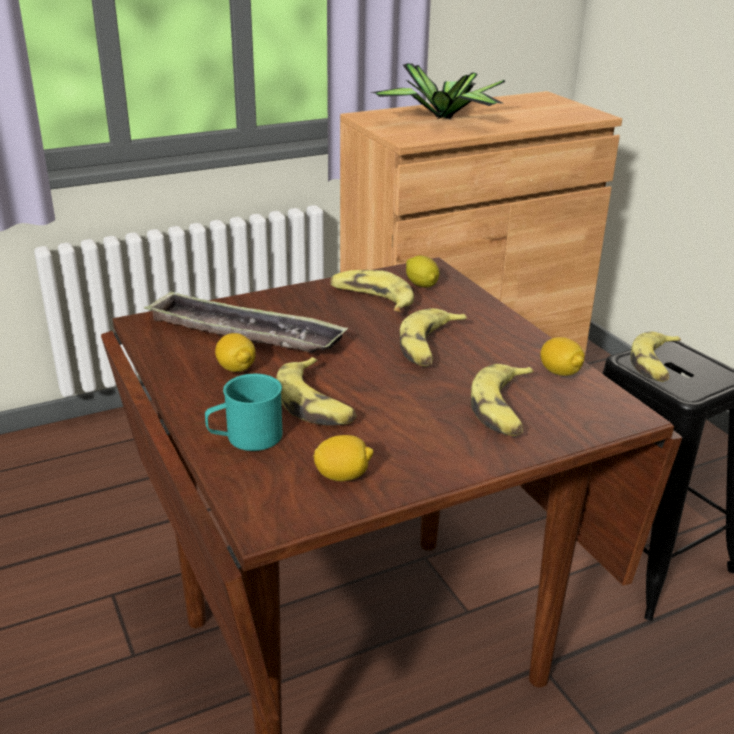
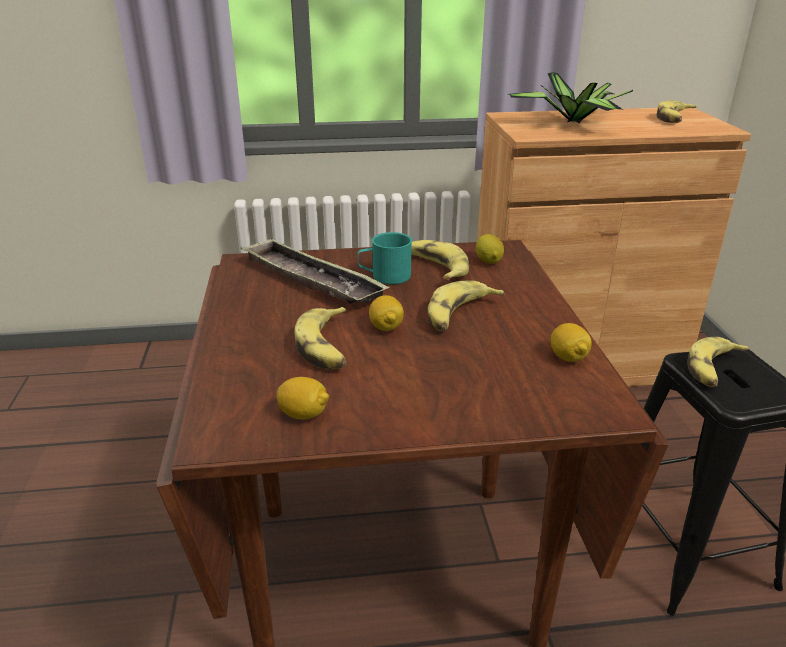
camera: 20 degrees right, 0 degrees up
turquoise mug [205,374,282,451] -> turquoise mug moved to [358,232,412,284]
lemon [215,333,256,372] -> lemon moved to [369,295,404,331]
banana [471,364,534,436] -> banana moved to [657,100,697,123]

